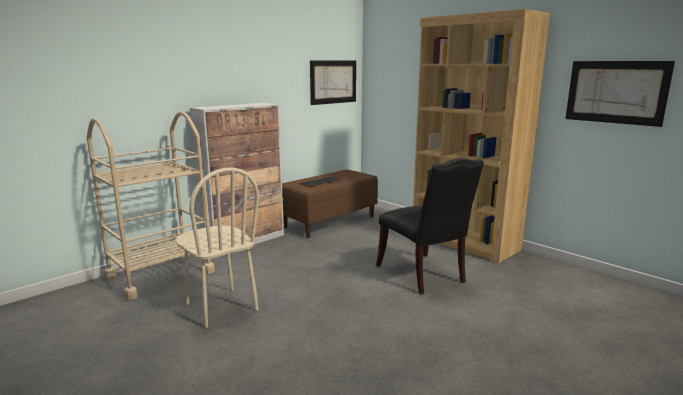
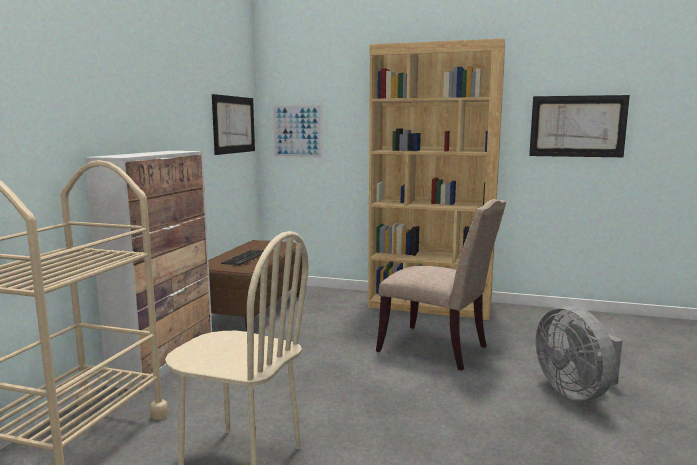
camera: 30 degrees left, 5 degrees down
black chair [376,158,484,294] -> beige chair [376,199,506,371]
none -> picture [272,104,323,159]
none -> grey fan [536,306,623,401]

